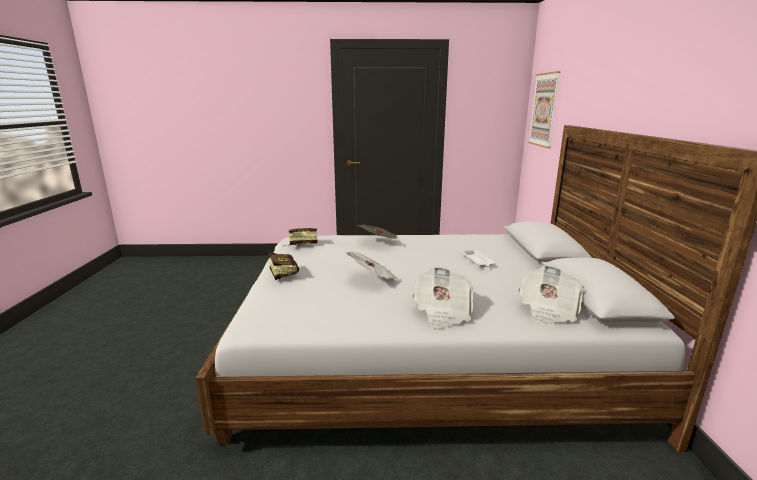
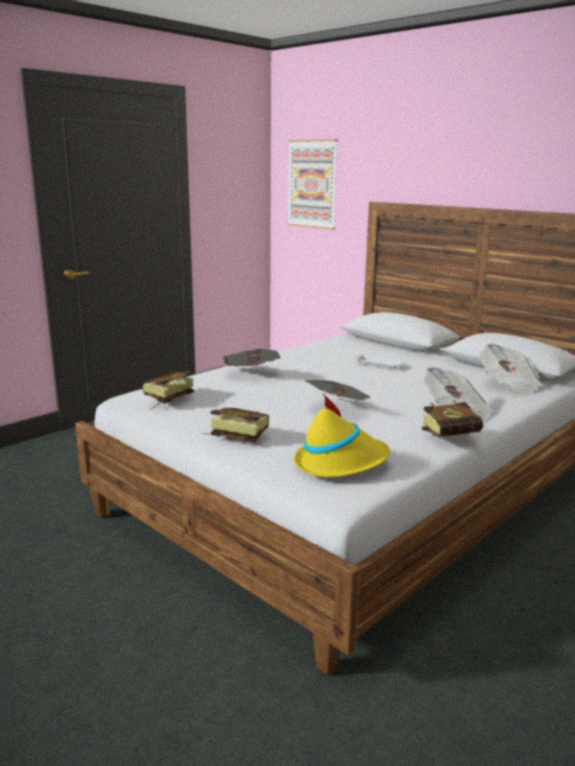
camera: 45 degrees left, 0 degrees up
none -> yellow hat [294,394,390,477]
none -> book [422,400,483,436]

